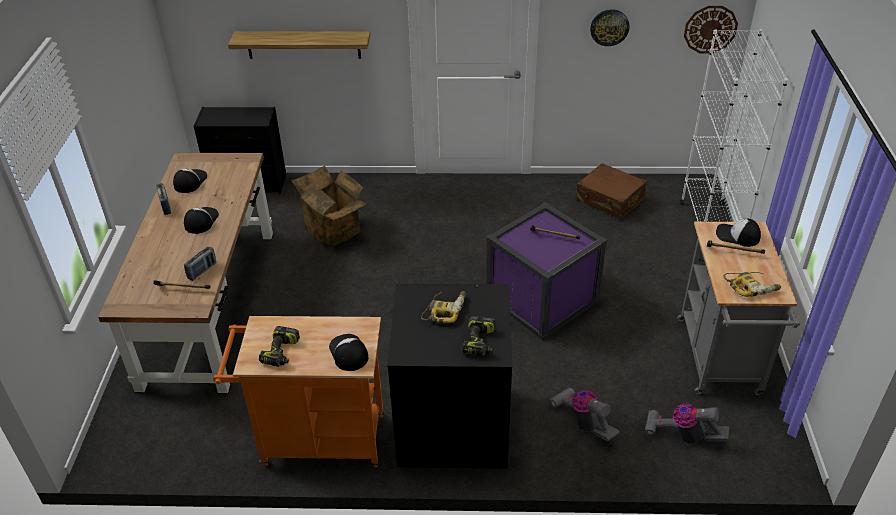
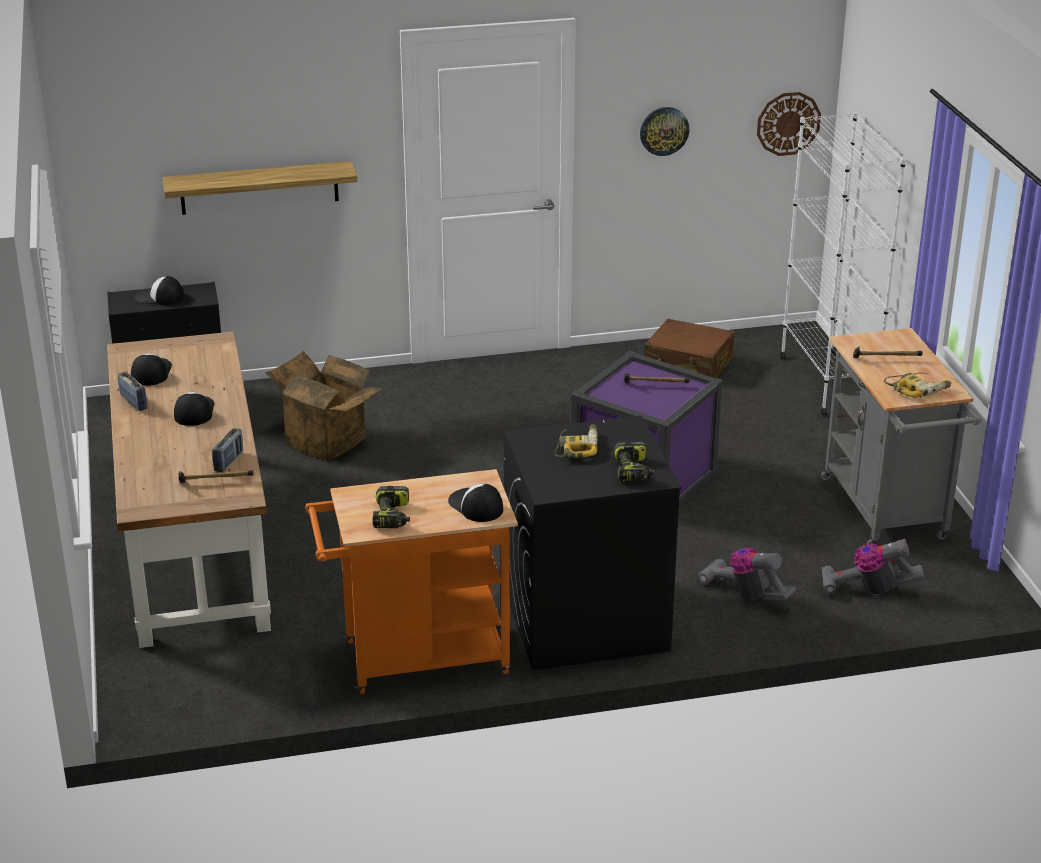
camera: 15 degrees left, 10 degrees down
cap [716,219,761,247] -> cap moved to [135,276,184,306]

